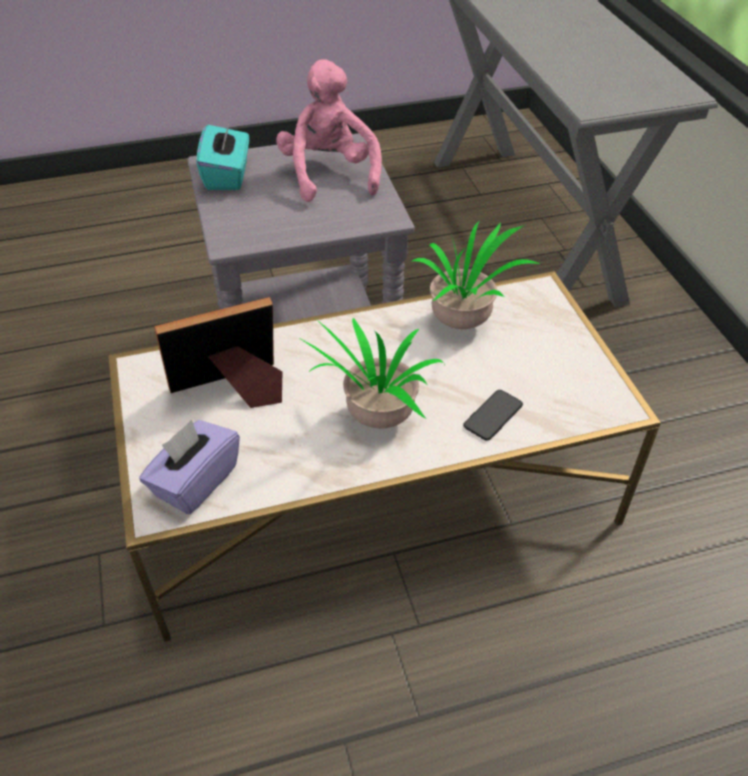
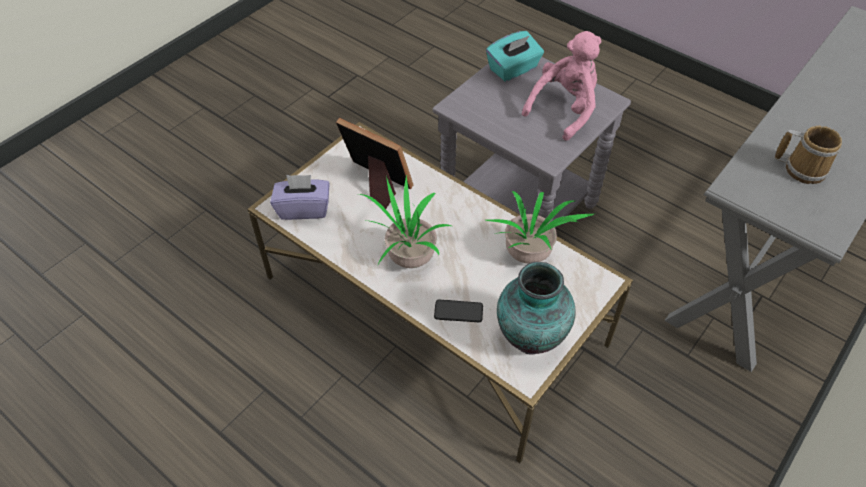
camera: 55 degrees right, 5 degrees up
none -> vase [497,262,576,354]
none -> mug [775,126,842,184]

